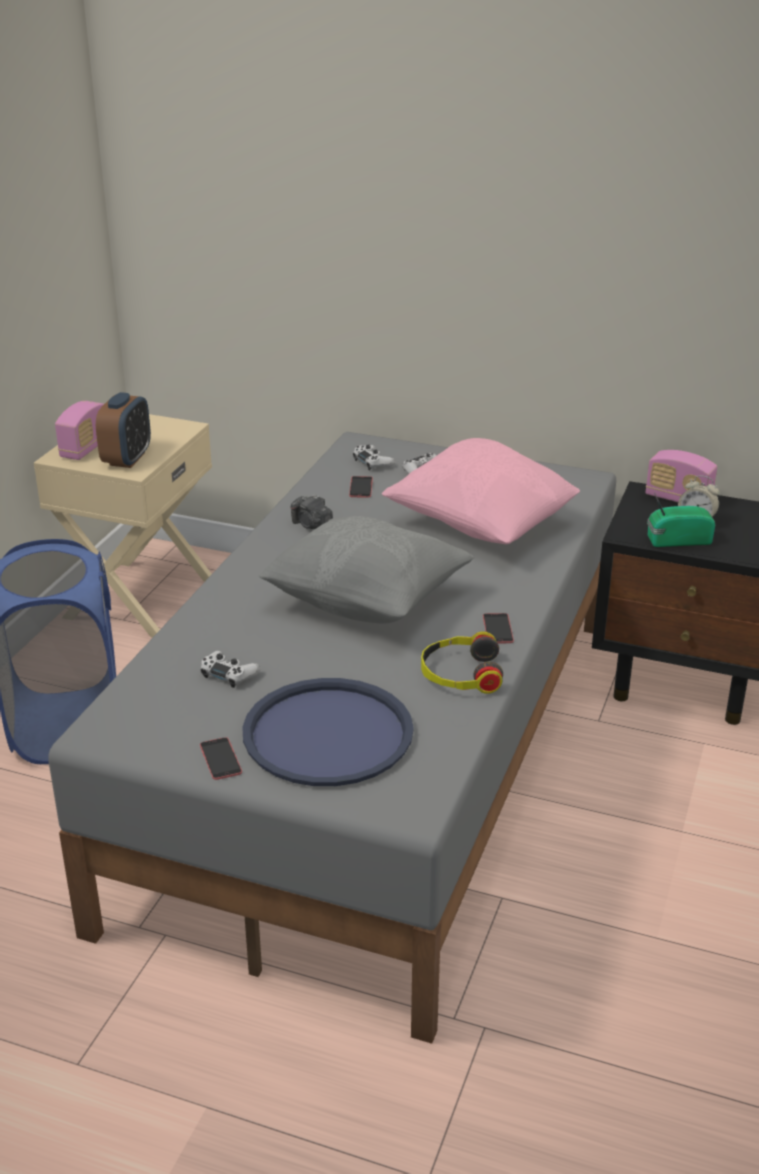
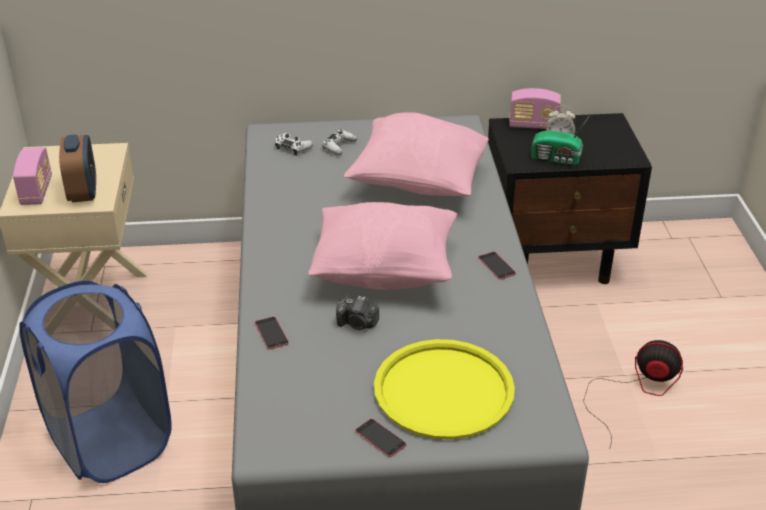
camera: 25 degrees left, 5 degrees up
white game controller [200,651,261,688] -> none
blue tray [242,678,414,786] -> yellow tray [374,339,515,439]
grey pillow [258,516,474,624] -> pink pillow [308,202,457,290]
camera [291,495,333,529] -> camera moved to [336,296,379,330]
phone [349,476,373,498] -> phone moved to [255,317,289,349]
headphones [421,631,503,694] -> none
radio [647,493,715,547] -> radio turned 135 degrees counterclockwise [531,117,589,165]
none -> fan [583,340,683,449]

